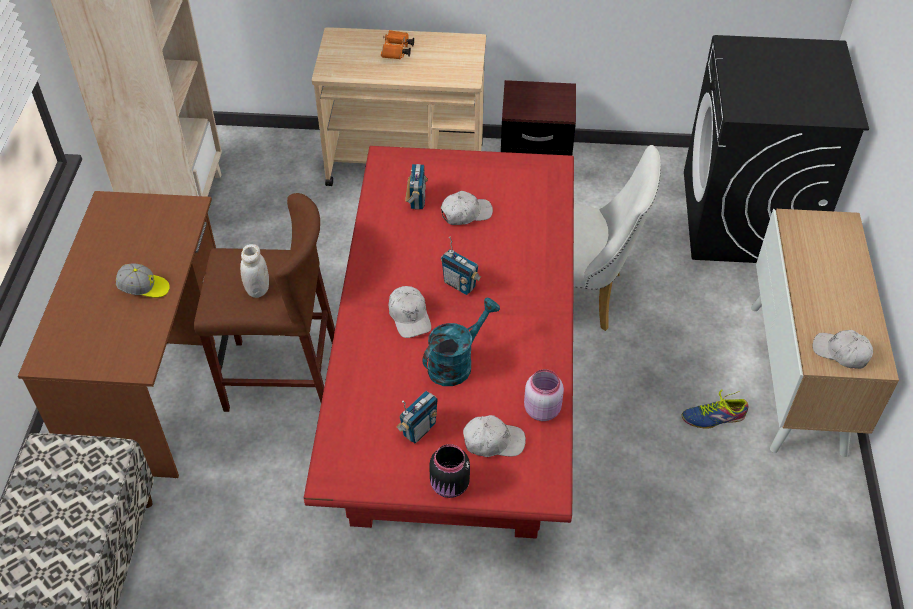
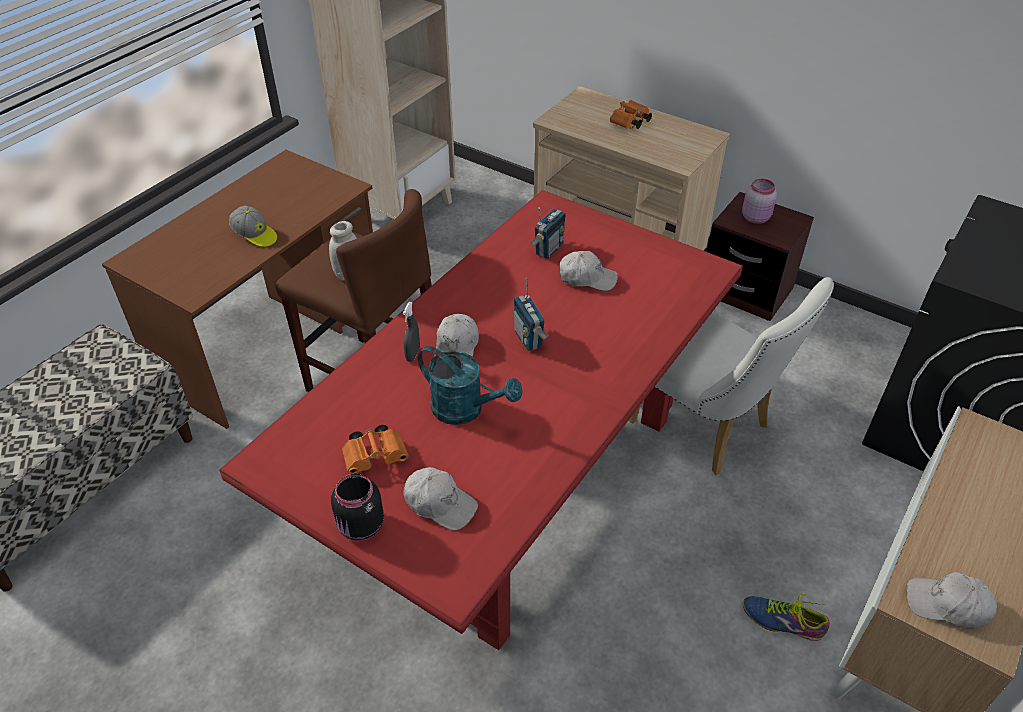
camera: 30 degrees right, 5 degrees down
radio [396,391,438,443] -> orange binoculars [342,425,409,474]
turquoise watering can [422,298,500,386] -> turquoise watering can turned 45 degrees clockwise [418,346,523,425]
pink jar [524,369,564,421] -> pink jar moved to [742,179,777,224]
white cap [812,330,873,369] -> white cap turned 45 degrees counterclockwise [906,572,997,629]
none -> grey spray bottle [403,302,420,362]

